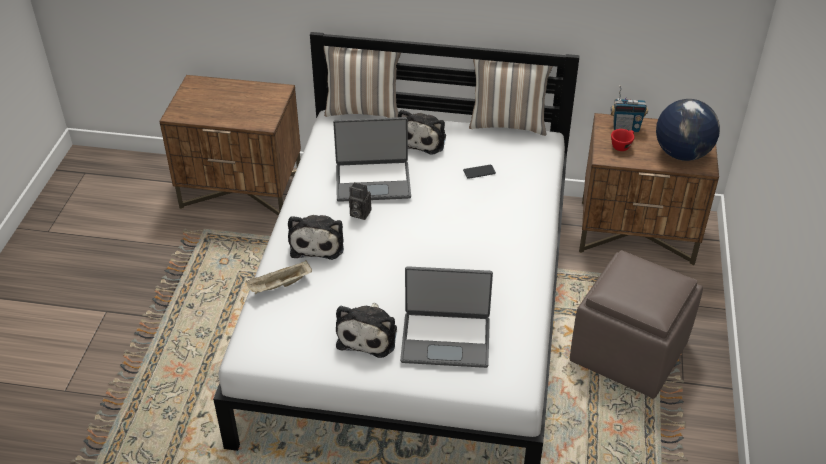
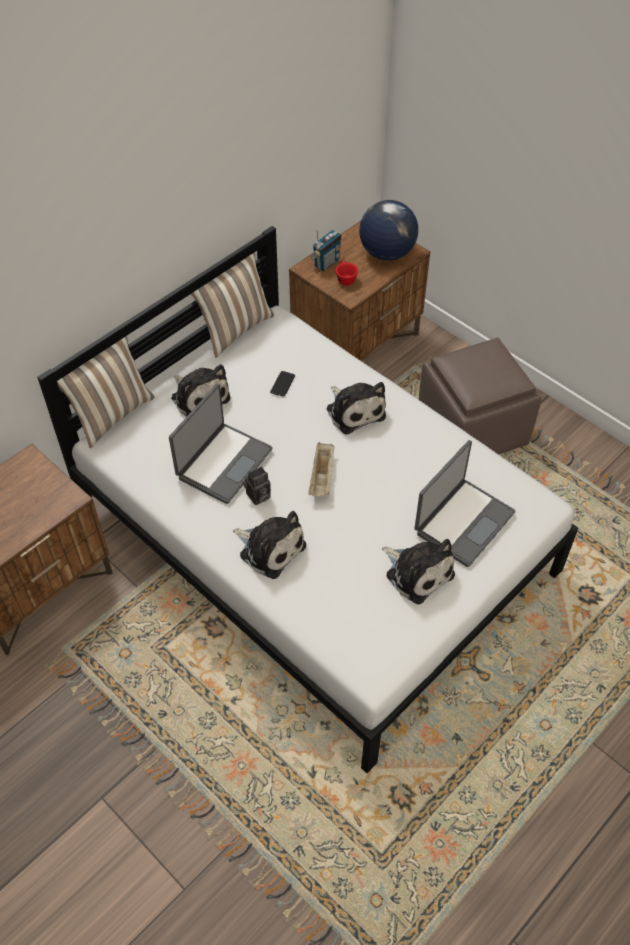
camera: 55 degrees left, 10 degrees up
beige tray [246,260,312,294] -> beige tray moved to [308,442,335,497]
none -> plush toy [327,382,386,435]

